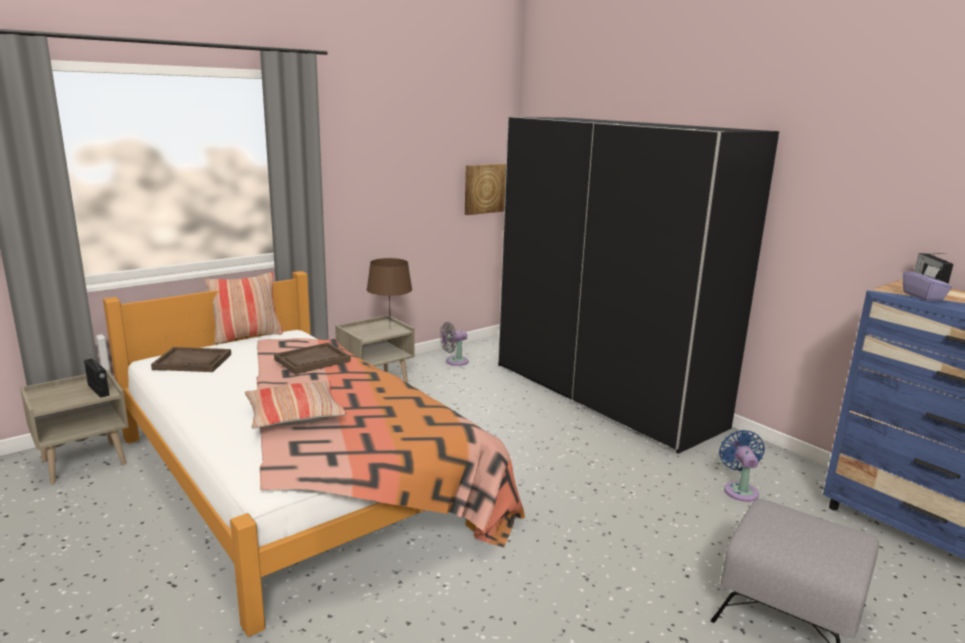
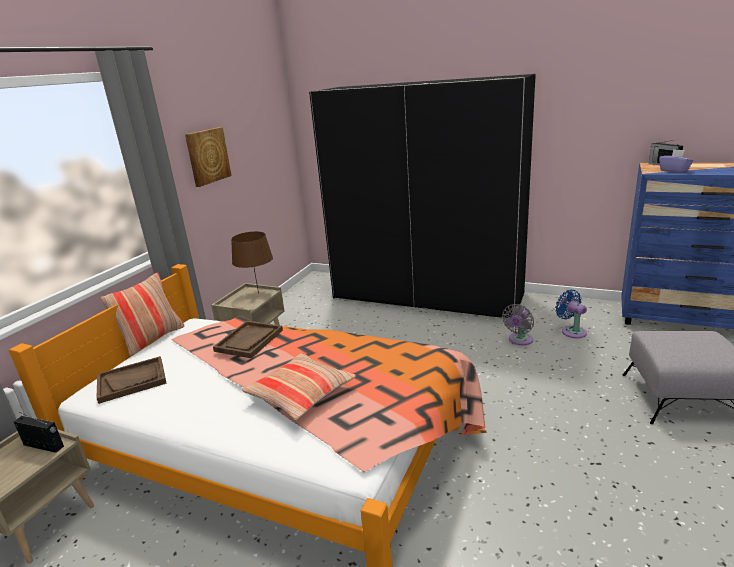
camera: 25 degrees left, 5 degrees up
grey fan [440,322,469,366] -> grey fan moved to [502,304,534,345]
picture [465,164,506,215] -> picture moved to [185,127,232,187]

